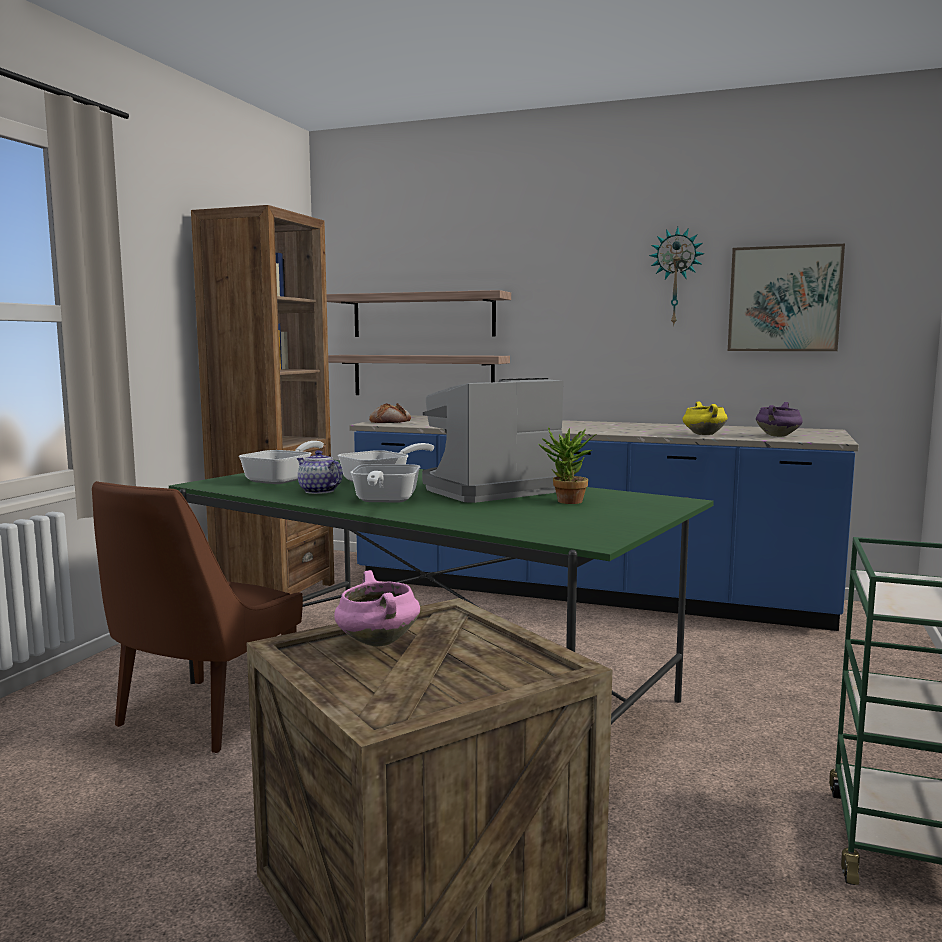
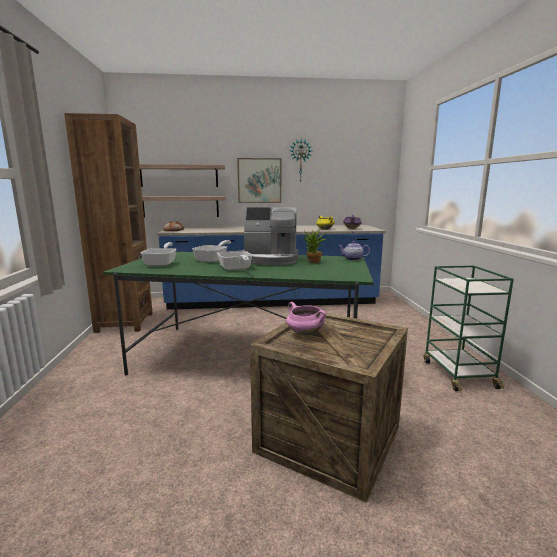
camera: 25 degrees left, 5 degrees up
brown chair [92,481,303,753] -> none
teapot [297,450,343,494] -> teapot moved to [338,241,370,261]
coffee machine [422,378,564,503] -> coffee machine turned 120 degrees counterclockwise [243,207,298,265]
picture [728,244,845,351] -> picture moved to [237,158,281,203]

